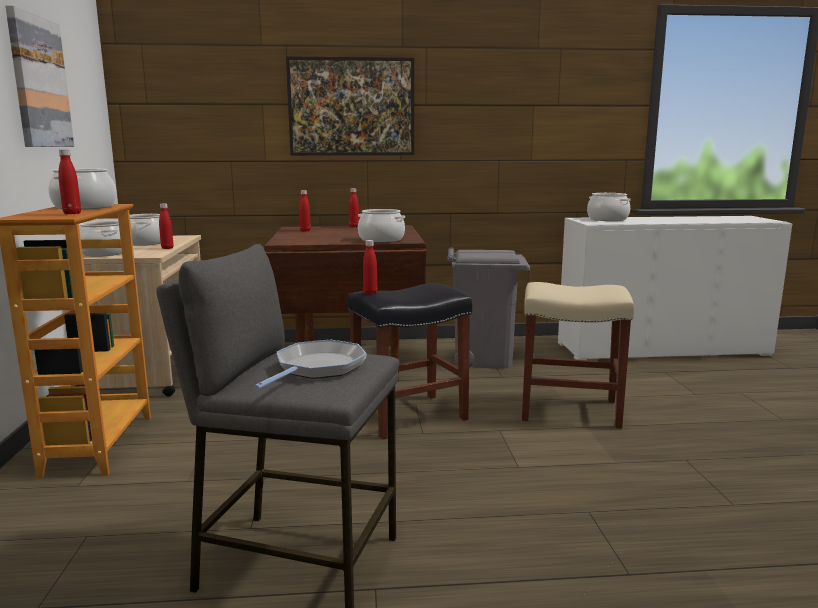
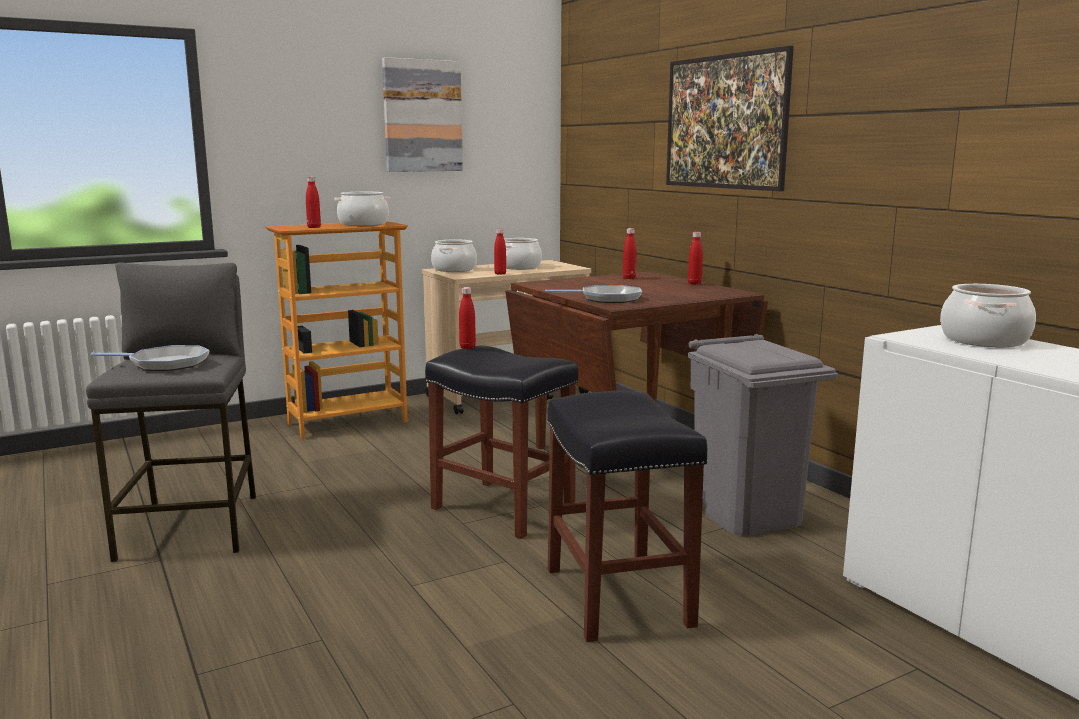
camera: 65 degrees right, 0 degrees up
cooking pot [358,209,405,242] -> frying pan [545,285,642,303]
beige stool [522,282,634,428] -> black stool [547,391,708,642]

